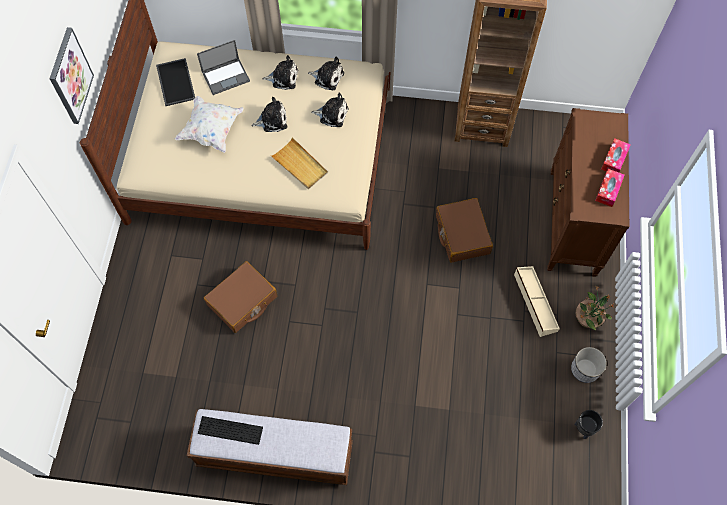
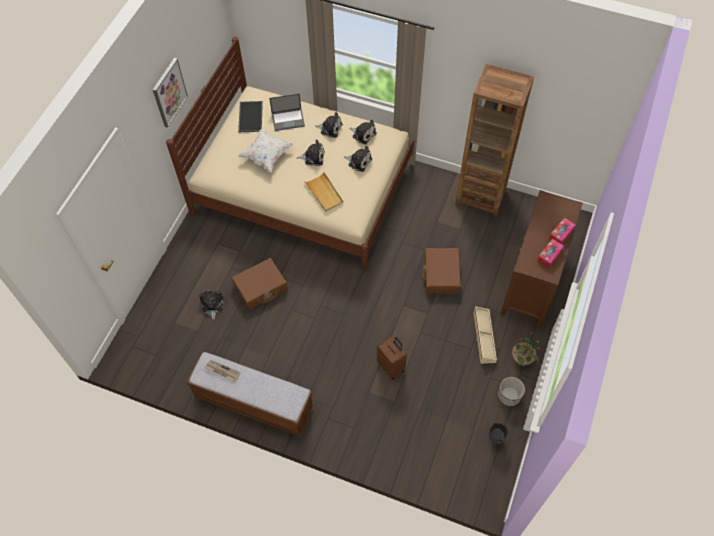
camera: 15 degrees right, 5 degrees down
keyboard [198,416,263,445] -> newspaper [204,360,241,382]
none -> plush toy [199,290,224,320]
none -> brown suitcase [377,336,407,380]

